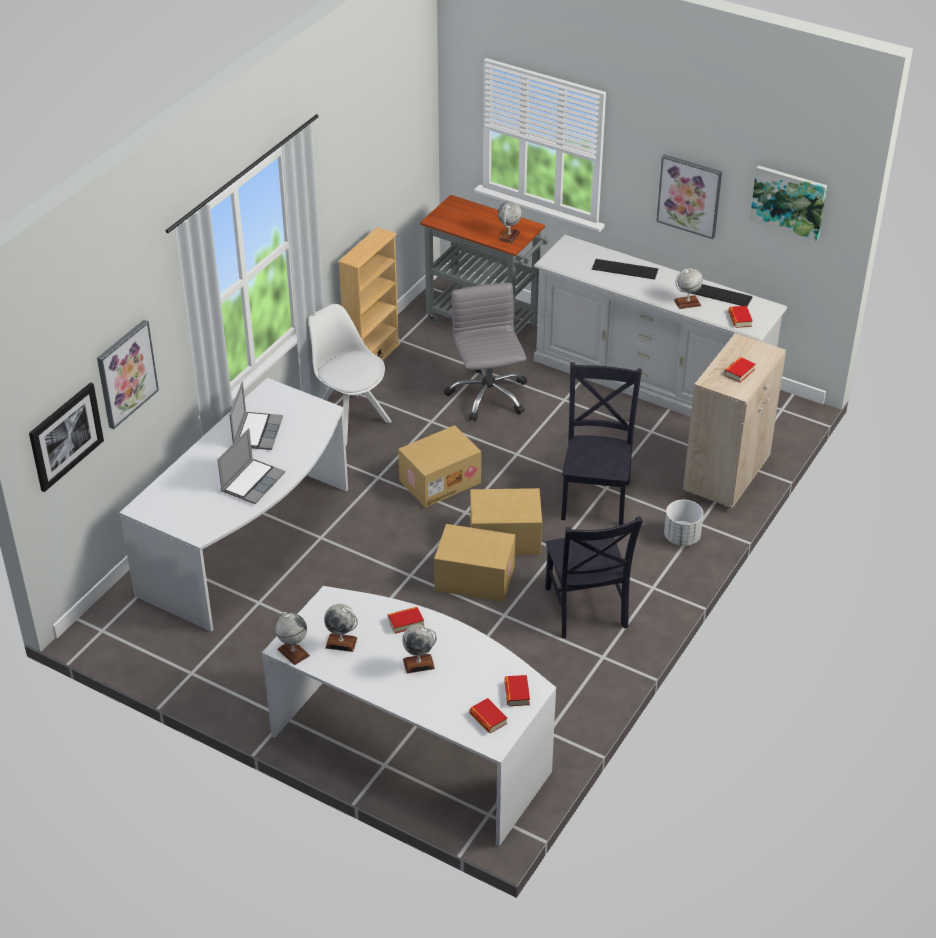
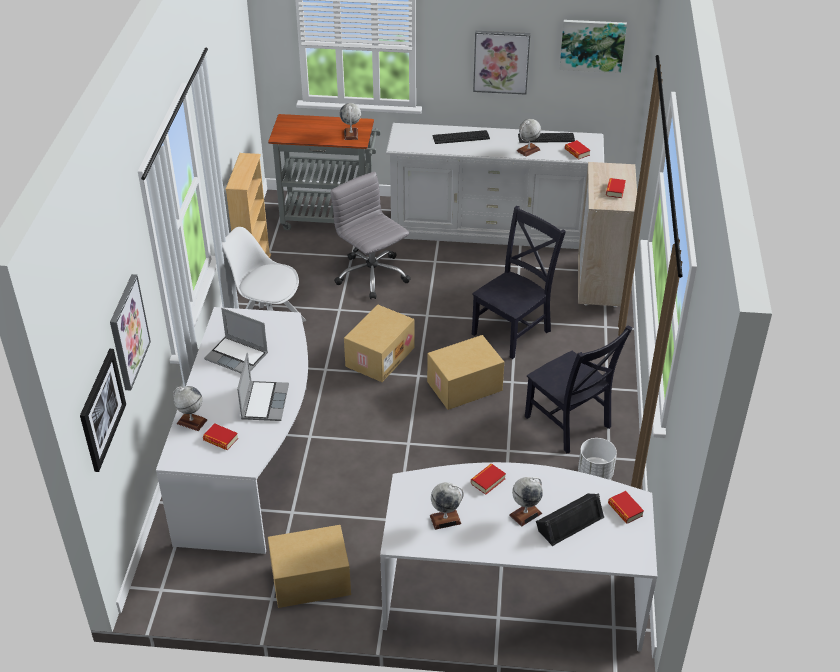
camera: 25 degrees left, 0 degrees up
laptop [230,382,283,450] -> laptop turned 135 degrees clockwise [204,308,268,373]
globe [276,612,310,665] -> globe moved to [173,386,207,431]
cardboard box [434,524,515,602] -> cardboard box moved to [268,525,351,608]
book [470,698,507,733] -> book moved to [203,423,238,450]
black chair [561,362,642,525] -> black chair turned 60 degrees clockwise [472,206,566,359]
white planter [664,500,703,546] -> white planter moved to [578,438,617,480]
none -> black speaker [536,493,604,546]

